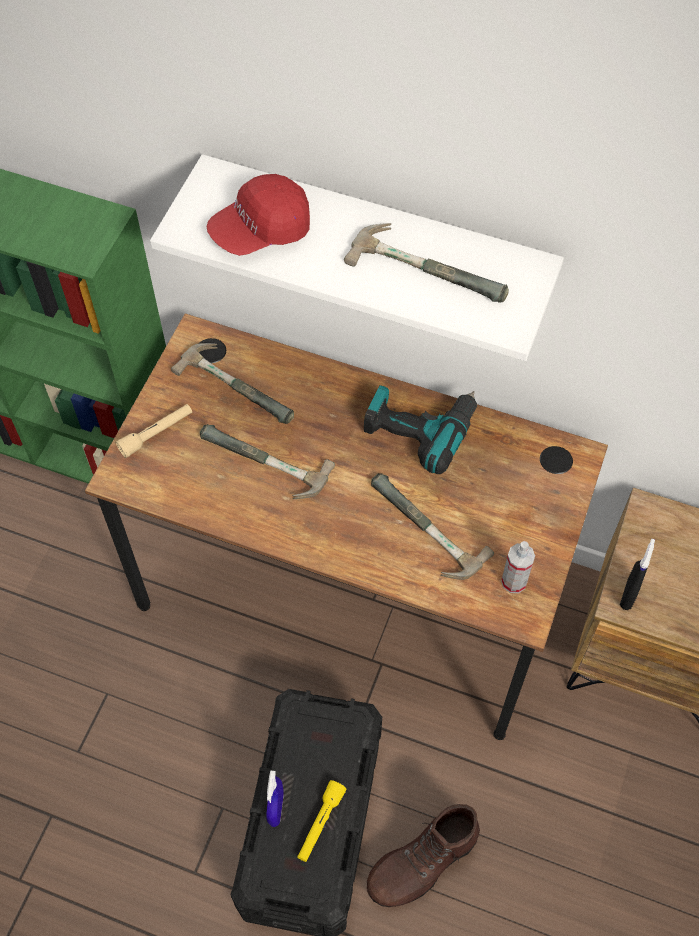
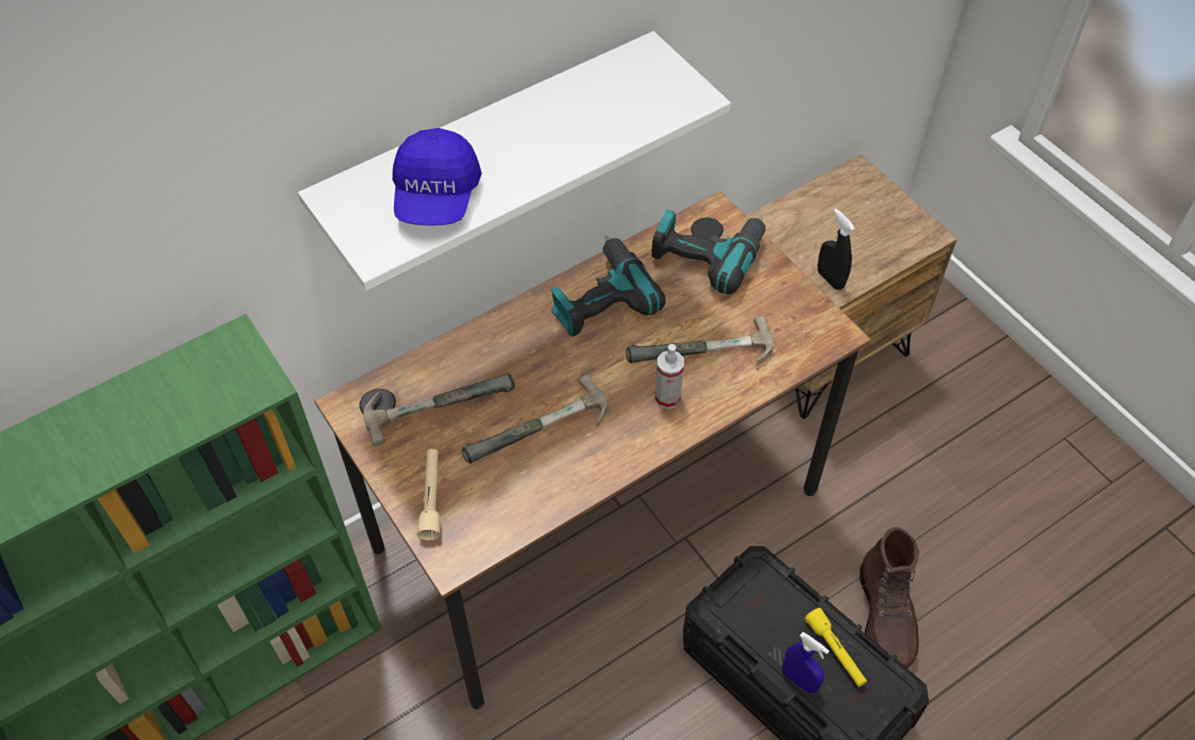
camera: 55 degrees left, 5 degrees down
red cap [206,174,310,256] -> blue cap [392,128,482,226]
hammer [344,223,509,303] -> none
spray bottle [501,541,535,593] -> spray bottle moved to [655,344,684,409]
none -> power drill [652,210,766,295]

